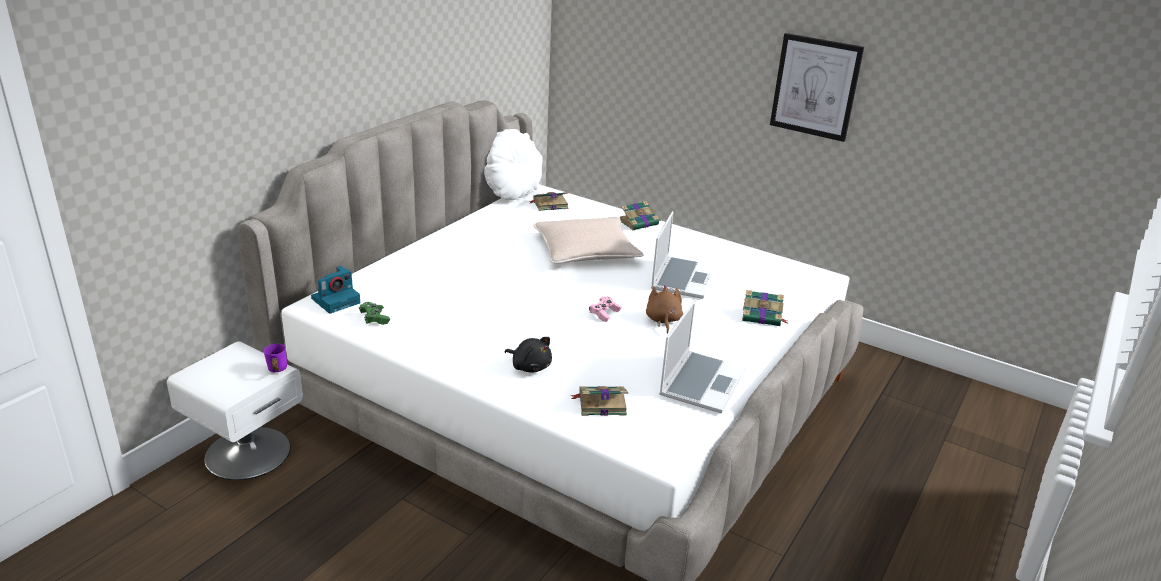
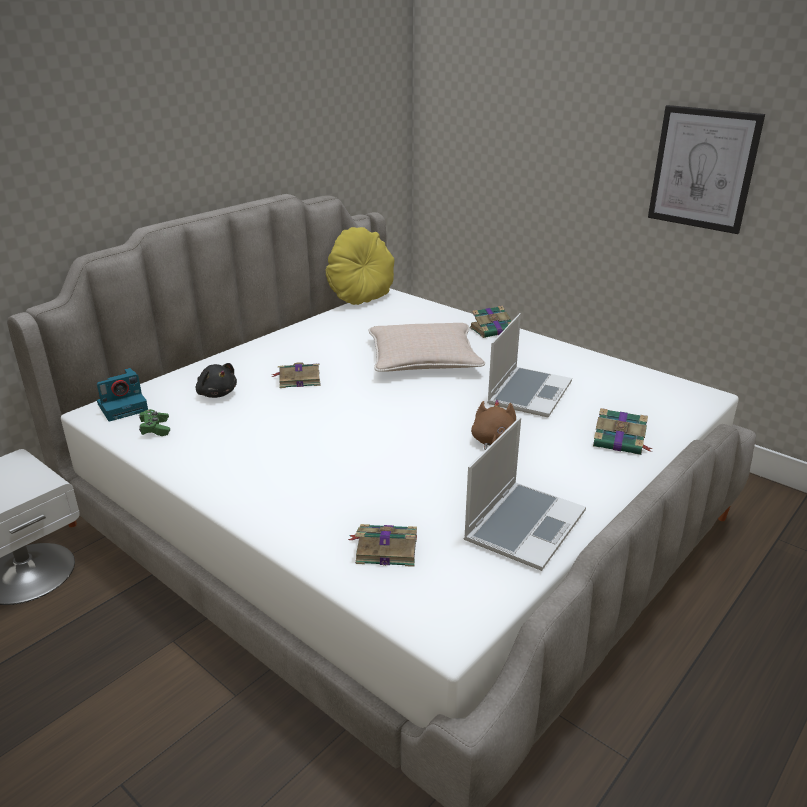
camera: 10 degrees right, 0 degrees up
purple mug [264,344,287,372] -> none
white pillow [484,129,543,200] -> yellow pillow [326,227,394,305]
black plush toy [504,337,552,373] -> black plush toy moved to [196,363,237,398]
book [528,192,569,211] -> book moved to [271,362,321,388]
pink game controller [589,296,622,322] -> none

